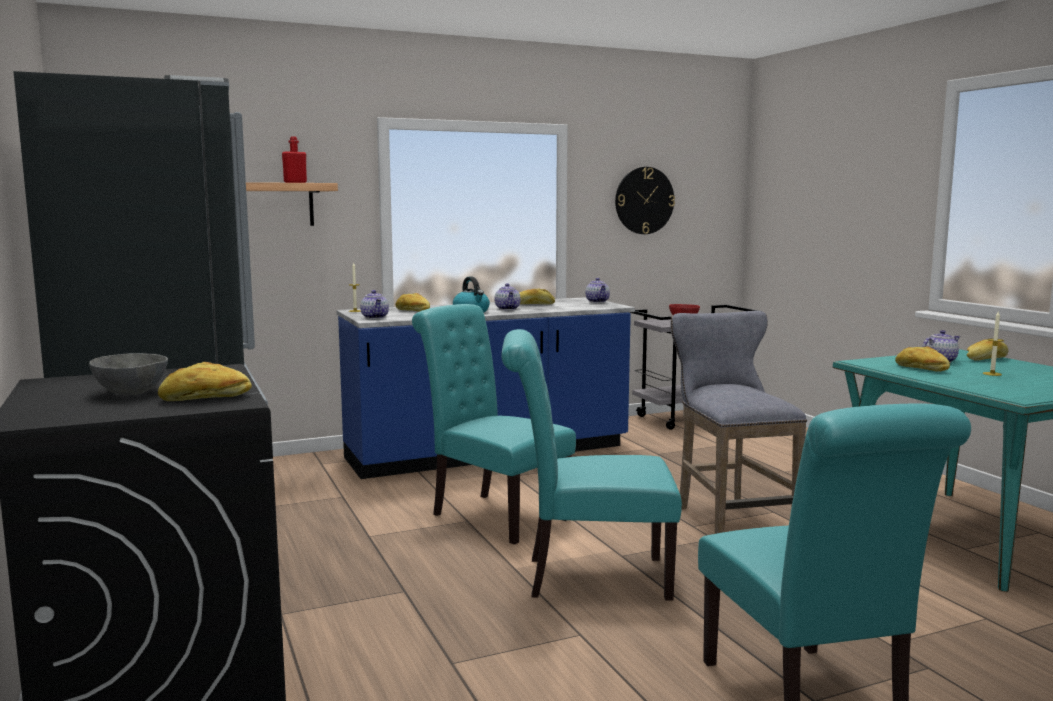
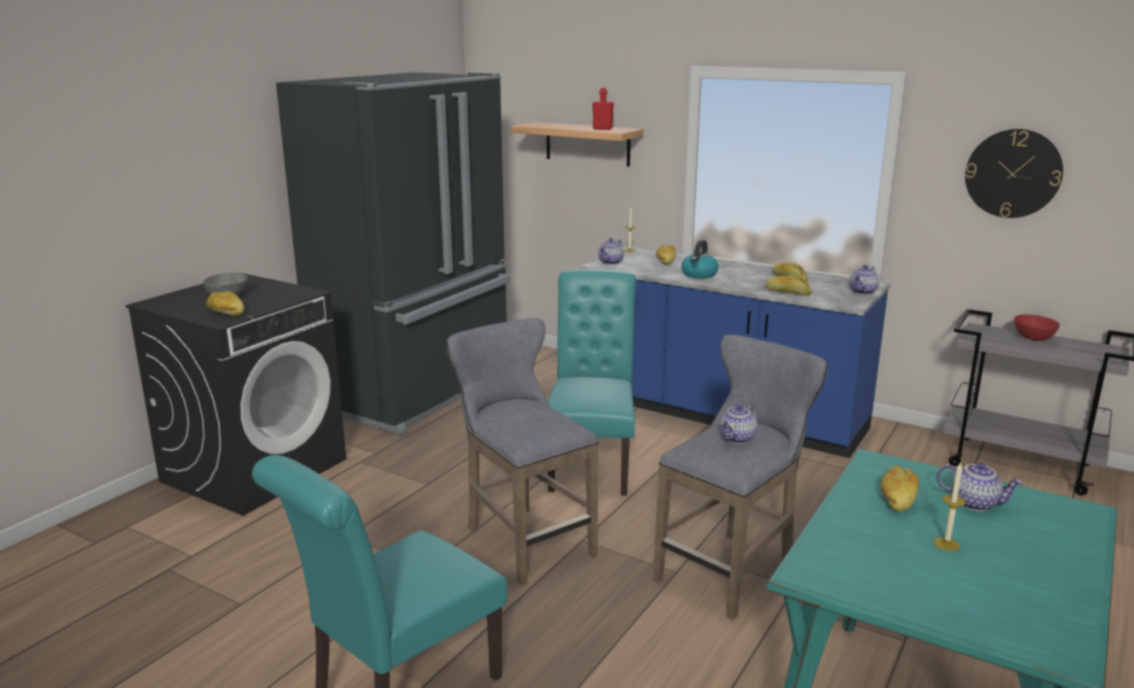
camera: 55 degrees right, 10 degrees up
teapot [495,283,521,310] -> teapot moved to [719,404,757,444]
turquoise chair [501,329,682,600] -> grey stool [446,318,599,586]
bread [967,339,1008,361] -> bread moved to [765,276,812,296]

